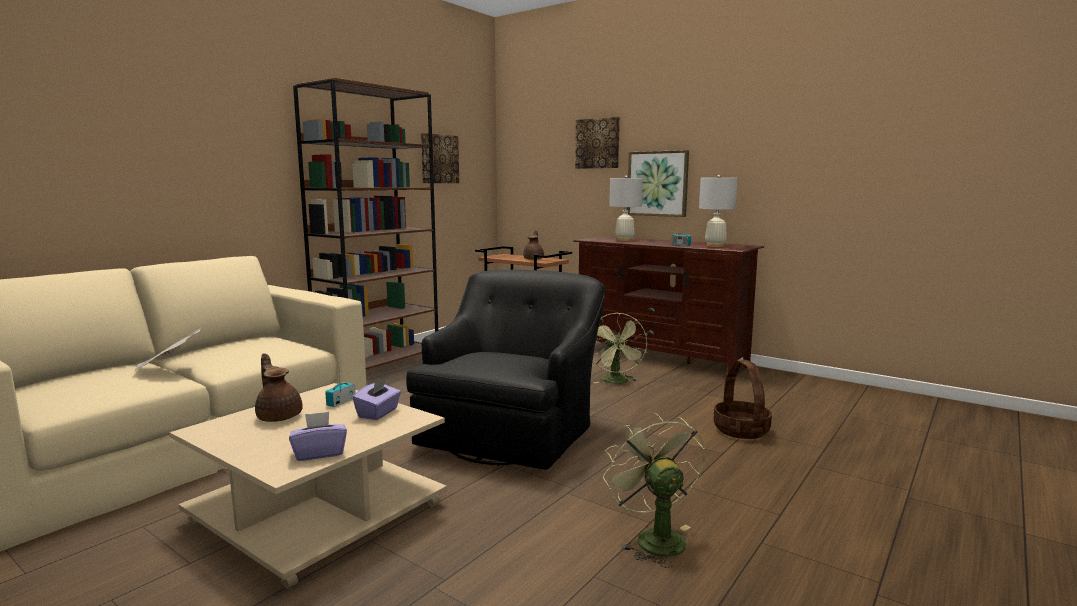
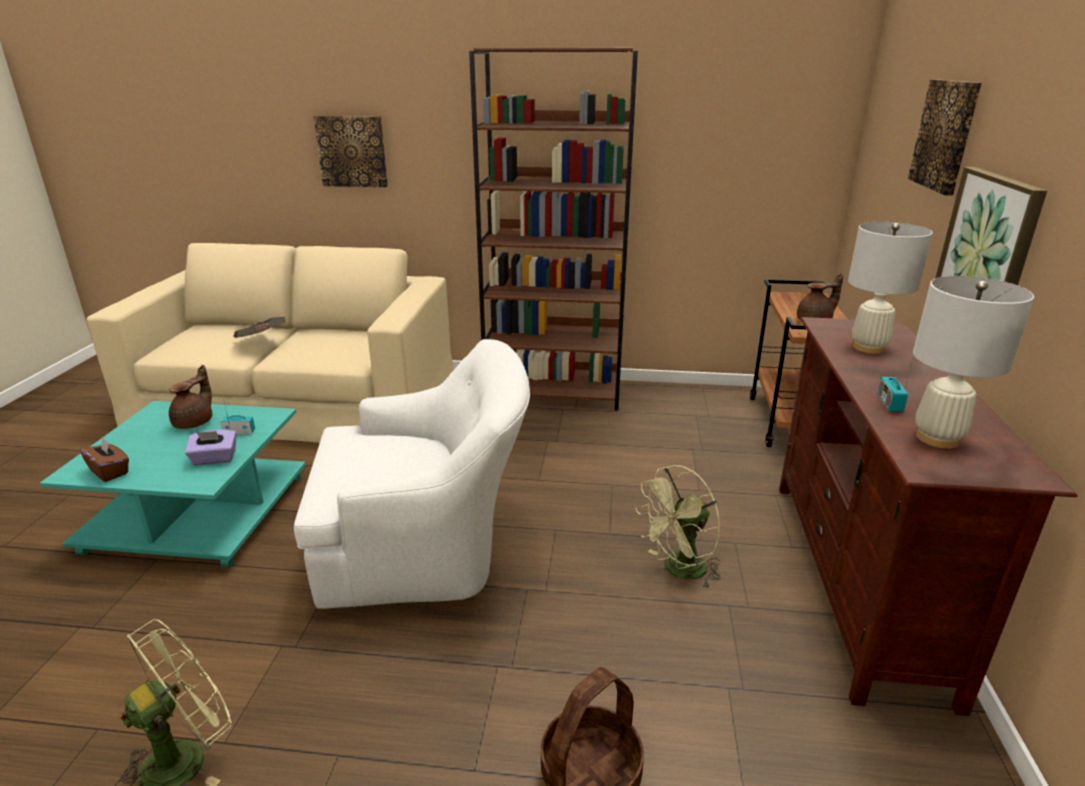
camera: 60 degrees right, 15 degrees up
beige coffee table [170,383,447,589] -> turquoise coffee table [40,401,306,567]
purple tissue box [289,412,347,461] -> brown tissue box [80,436,129,482]
black armchair [406,269,606,470] -> white armchair [294,339,530,609]
picture [421,133,459,183] -> picture moved to [314,116,388,187]

